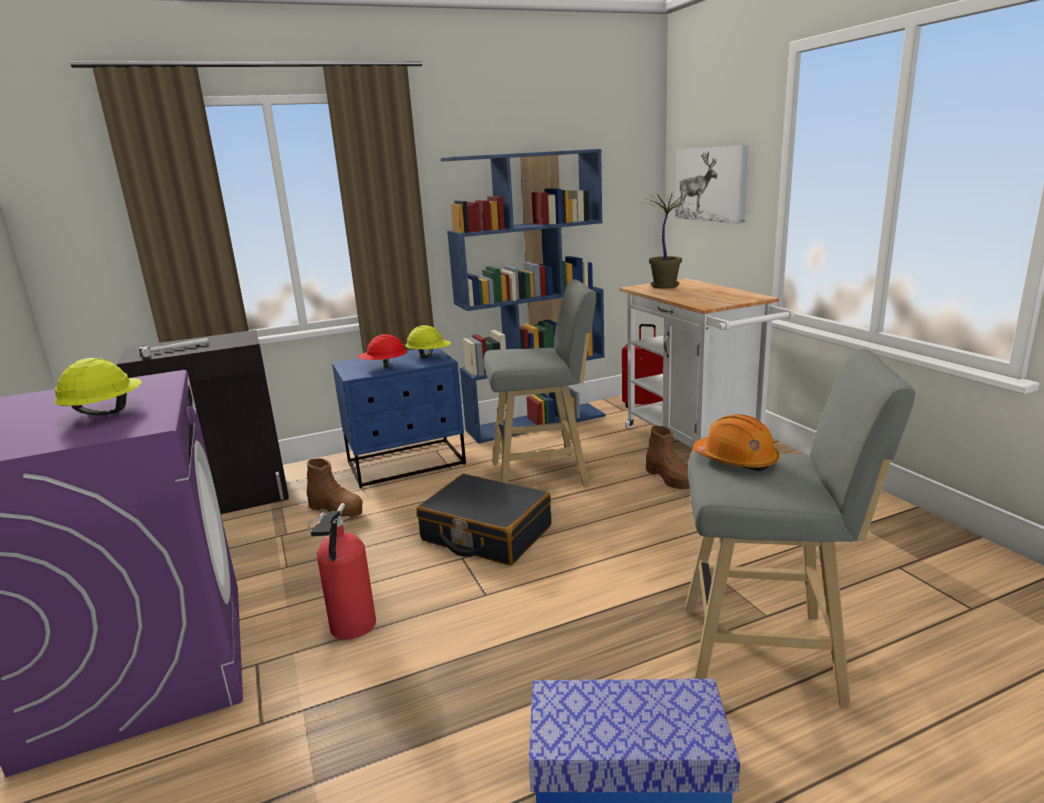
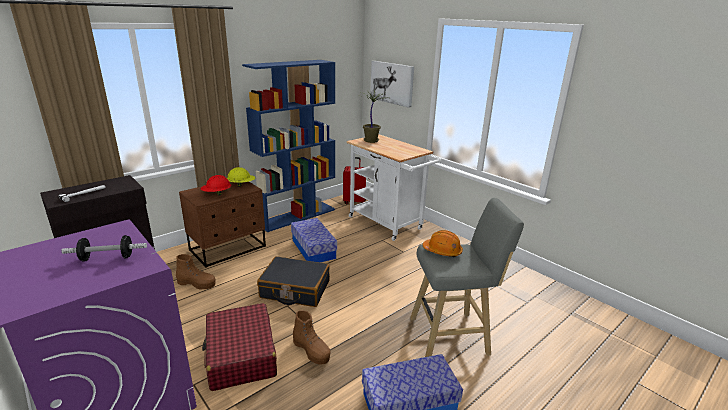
camera: 20 degrees left, 5 degrees up
yellow hard hat [54,358,142,416] -> dumbbell [61,235,147,262]
fire extinguisher [308,503,376,639] -> red suitcase [202,303,277,391]
blue nightstand [332,348,466,488] -> brown nightstand [179,181,266,268]
grey stool [484,280,596,487] -> storage box [291,218,337,262]
brown boot [646,426,690,489] -> brown boot moved to [293,310,331,365]

